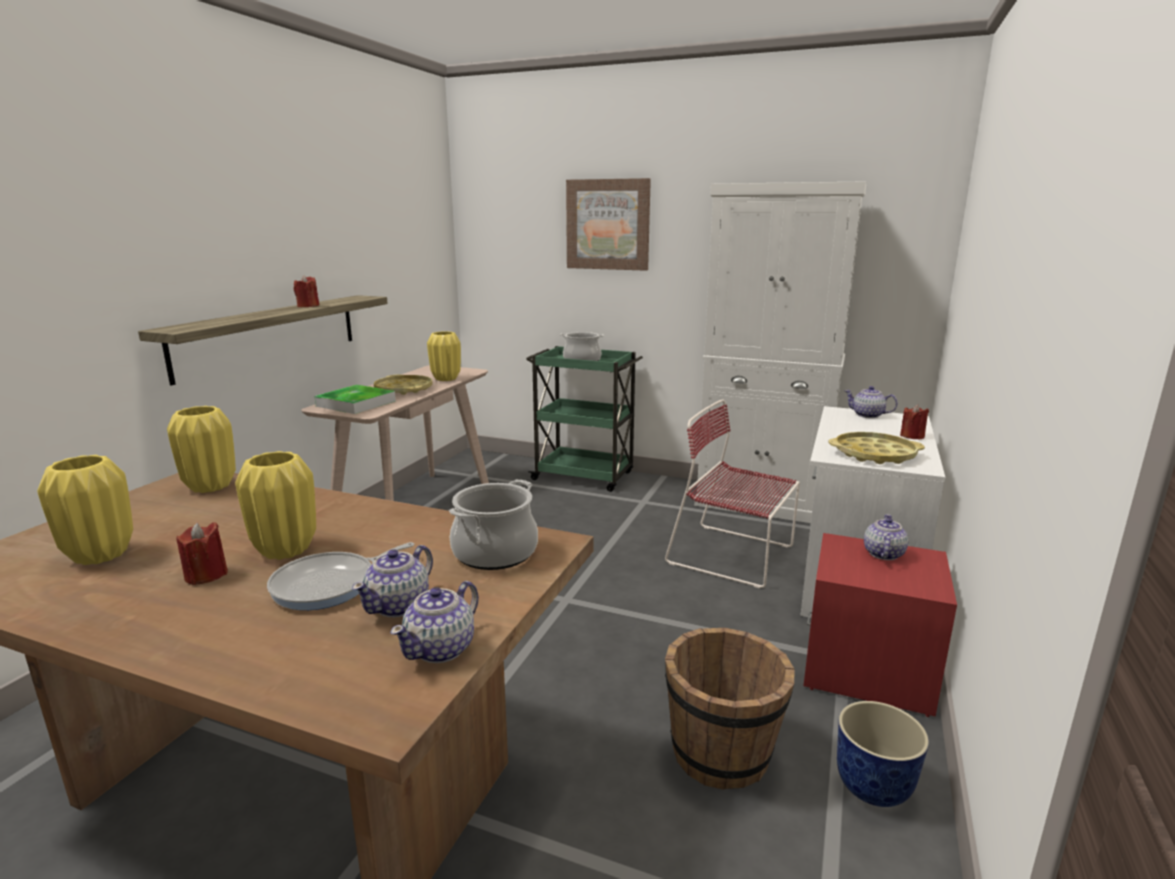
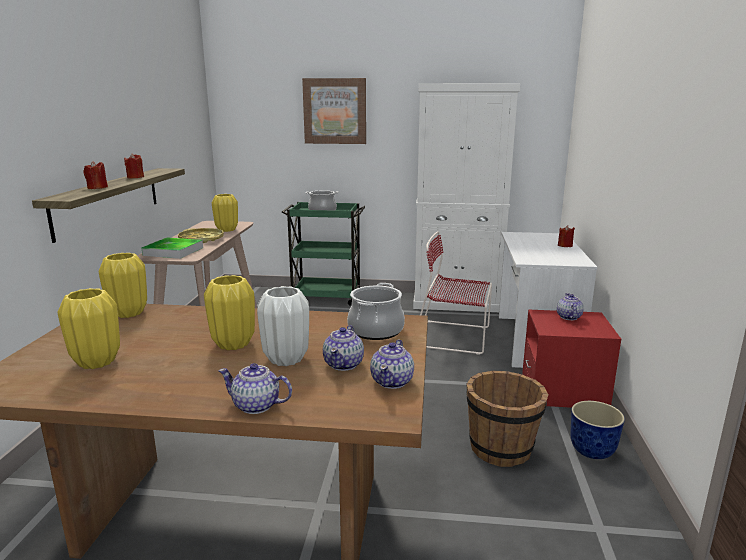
camera: 15 degrees left, 0 degrees up
red candle [176,522,228,585] -> red candle moved to [84,161,108,189]
frying pan [267,542,414,610] -> white vase [257,286,309,366]
yellow tray [828,432,925,464] -> none
teapot [844,386,898,418] -> teapot moved to [218,363,292,414]

